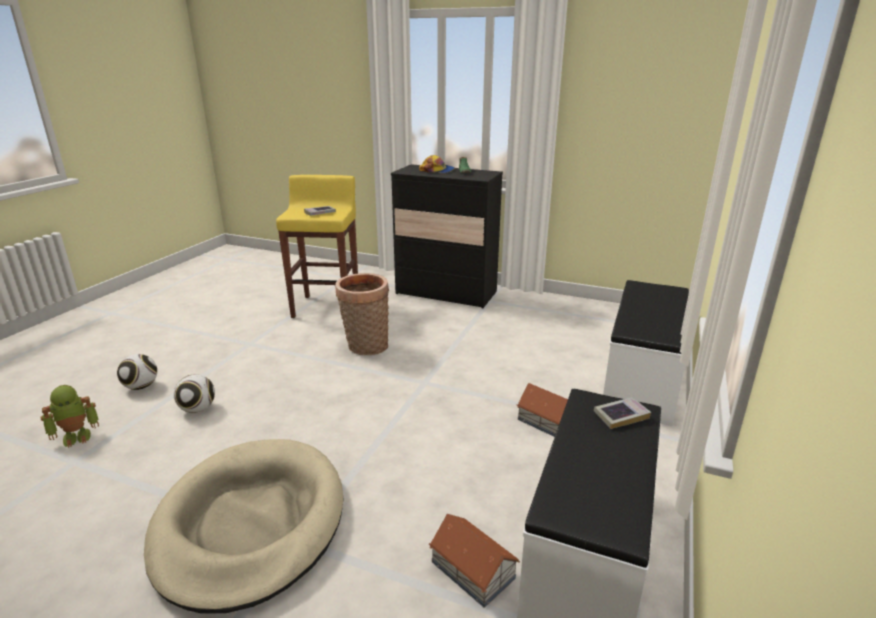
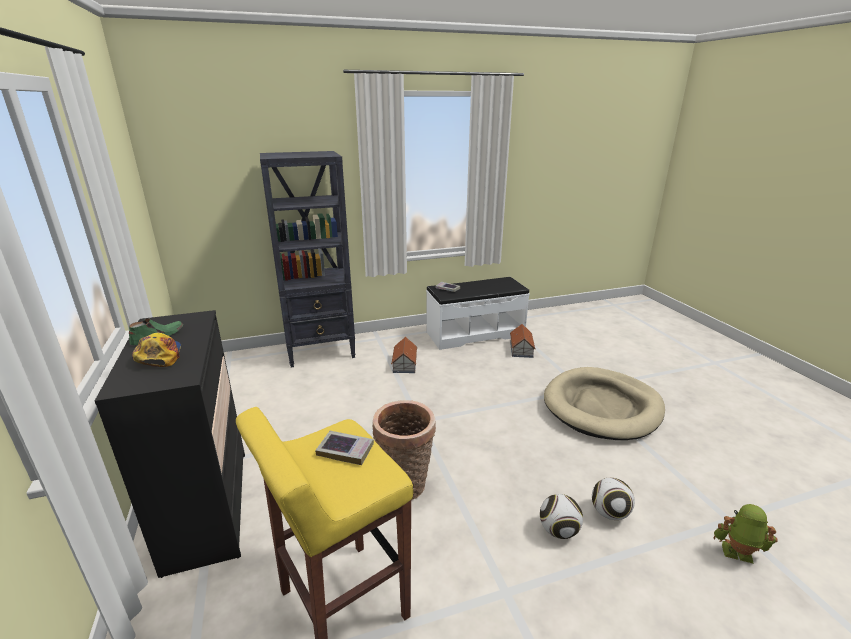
camera: 130 degrees left, 0 degrees up
football [117,354,157,390] -> football moved to [540,494,583,539]
white bench [603,280,689,426] -> black bookcase [260,151,356,368]

